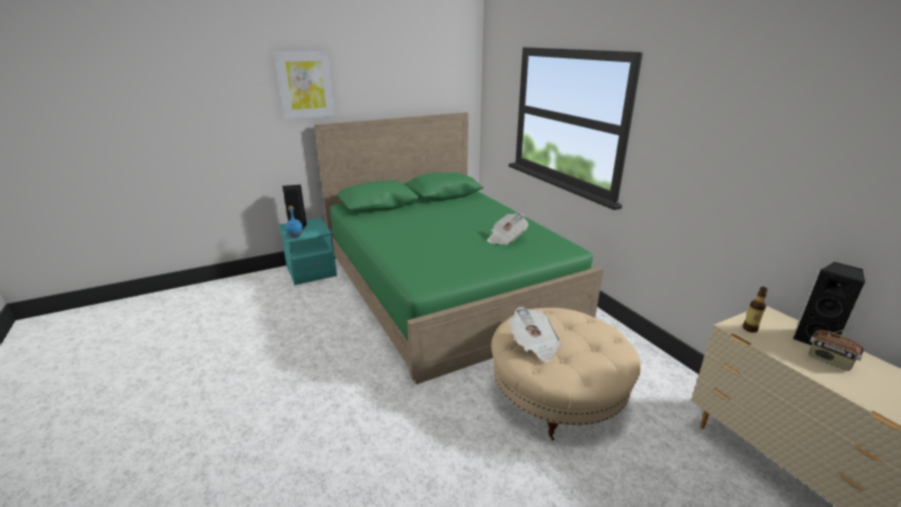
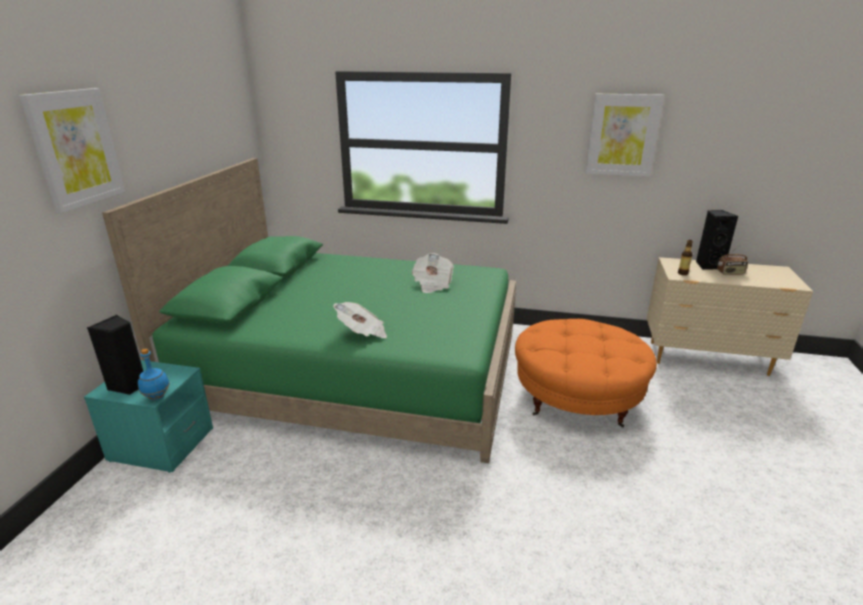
camera: 50 degrees left, 0 degrees up
beige ottoman [491,308,641,441] -> orange ottoman [515,319,657,427]
newspaper [509,307,562,362] -> newspaper moved to [333,302,387,338]
none -> picture [585,94,664,177]

